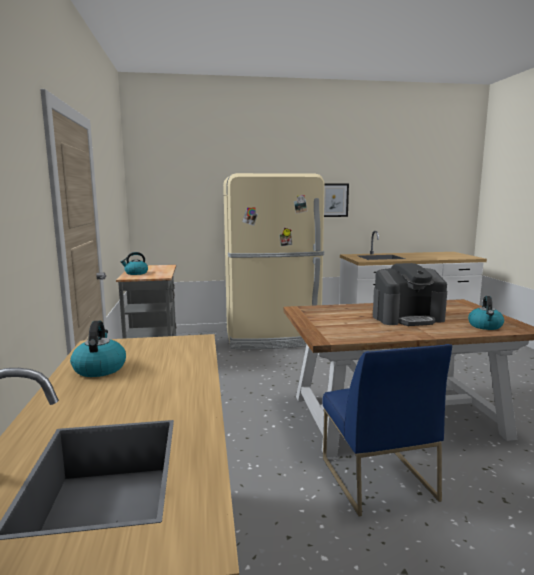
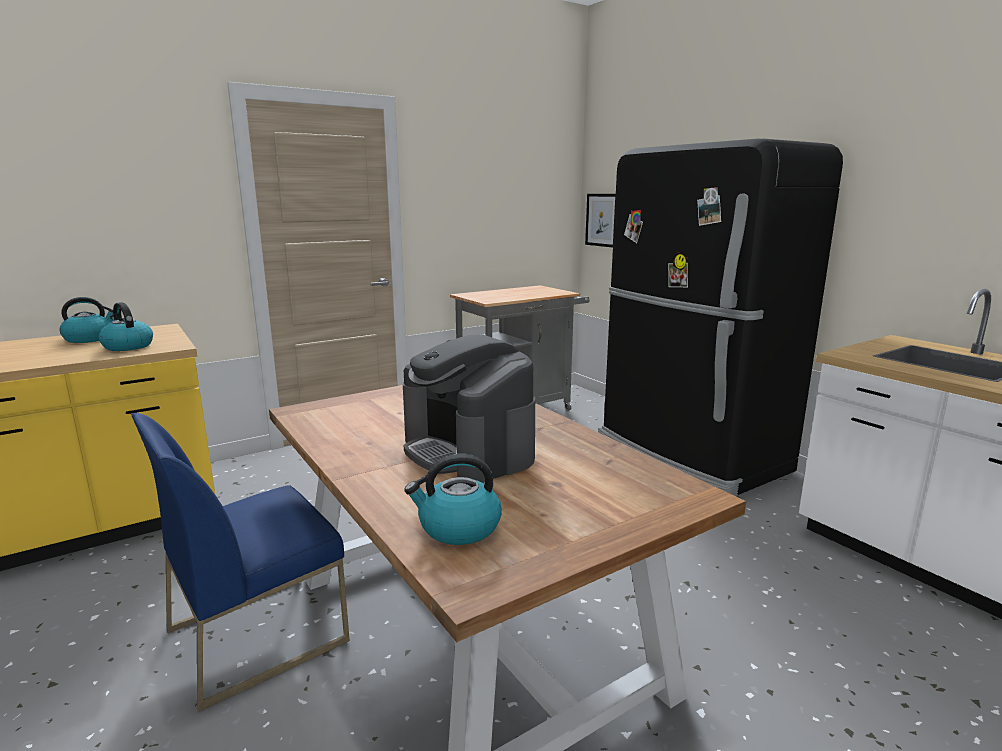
camera: 65 degrees right, 5 degrees up
kettle [121,252,148,275] -> kettle moved to [99,302,153,351]
beige fridge [223,173,325,349] -> black fridge [598,139,843,496]
picture [324,184,349,217] -> picture moved to [585,194,616,248]

